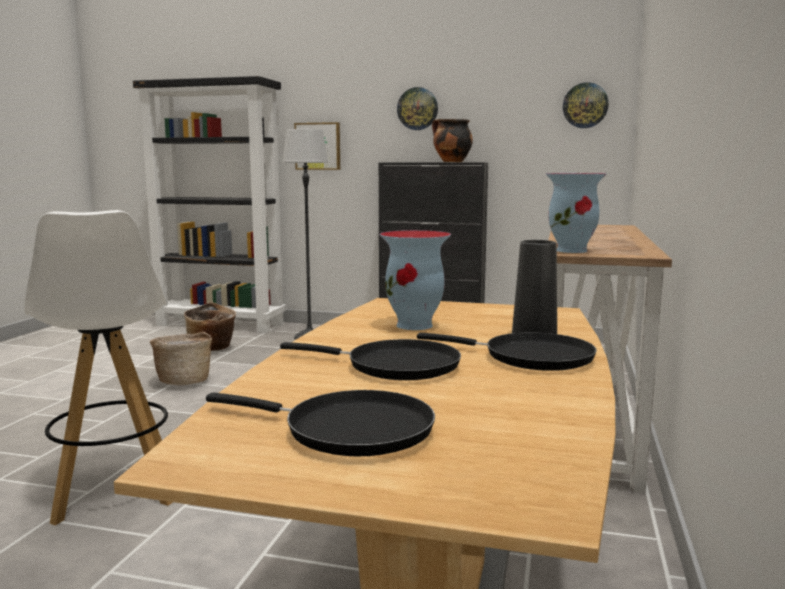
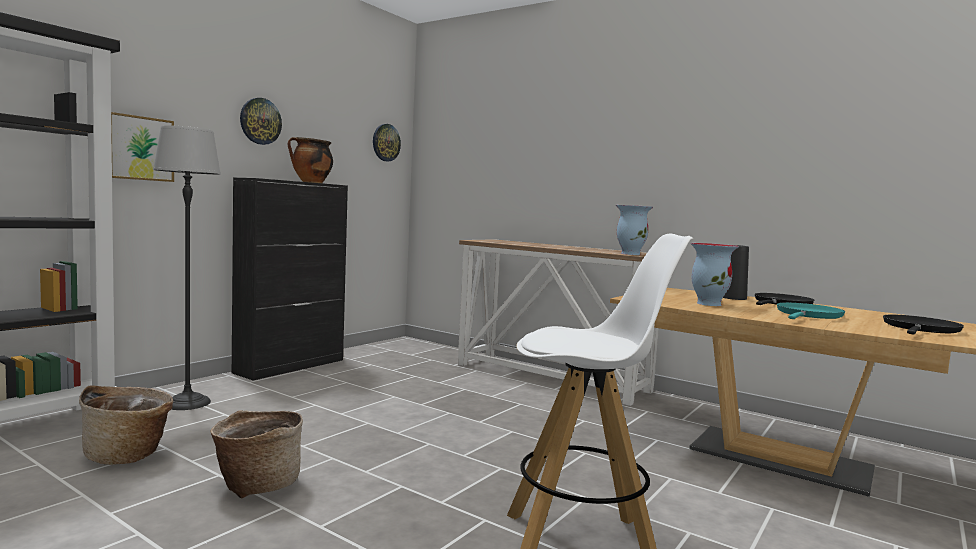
camera: 70 degrees left, 5 degrees down
black frying pan [280,339,461,380] -> turquoise frying pan [777,303,845,319]

